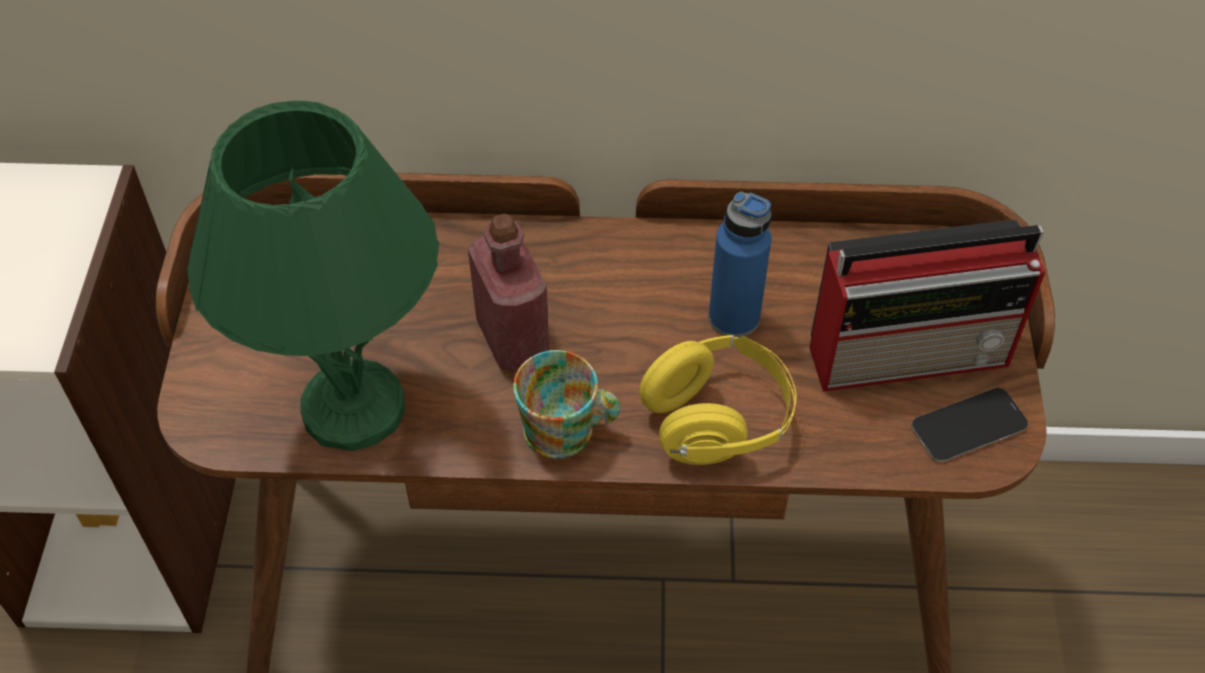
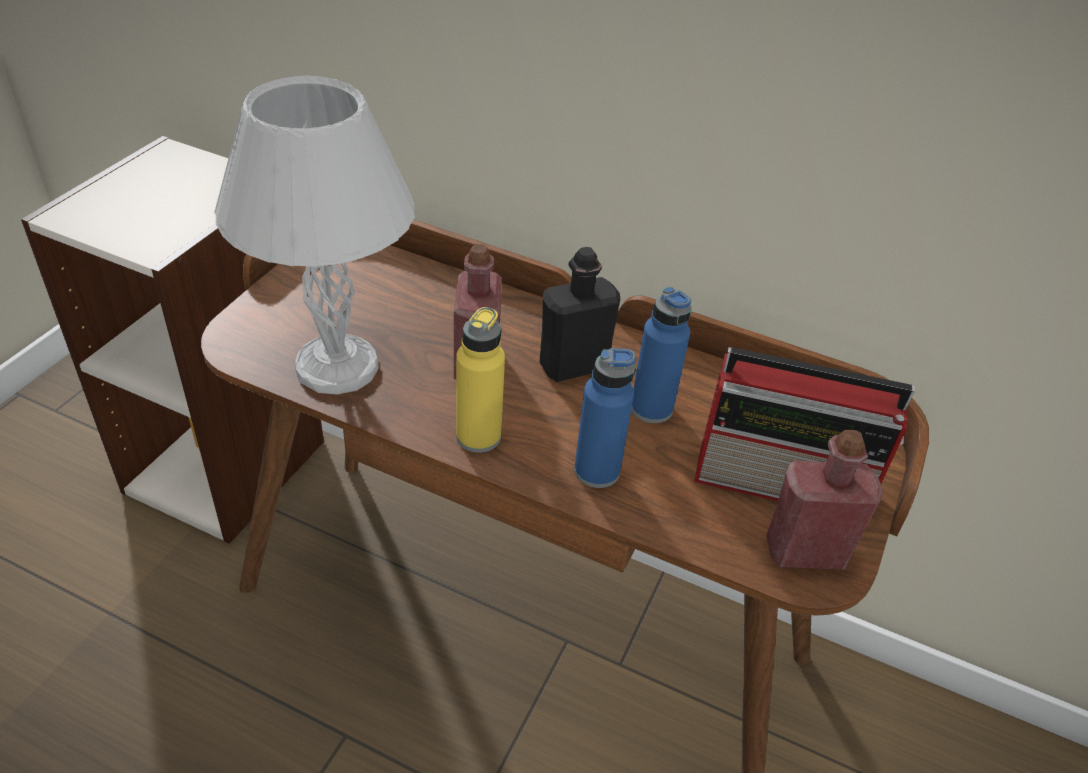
camera: 20 degrees right, 10 degrees down
green table lamp [187,100,439,451] -> white table lamp [214,75,415,394]
mug [513,350,621,459] -> yellow bottle [456,307,505,453]
yellow headphones [639,335,796,465] -> blue bottle [574,348,636,488]
phone [912,388,1028,462] -> red bottle [766,430,883,570]
none -> black bottle [540,247,620,382]

